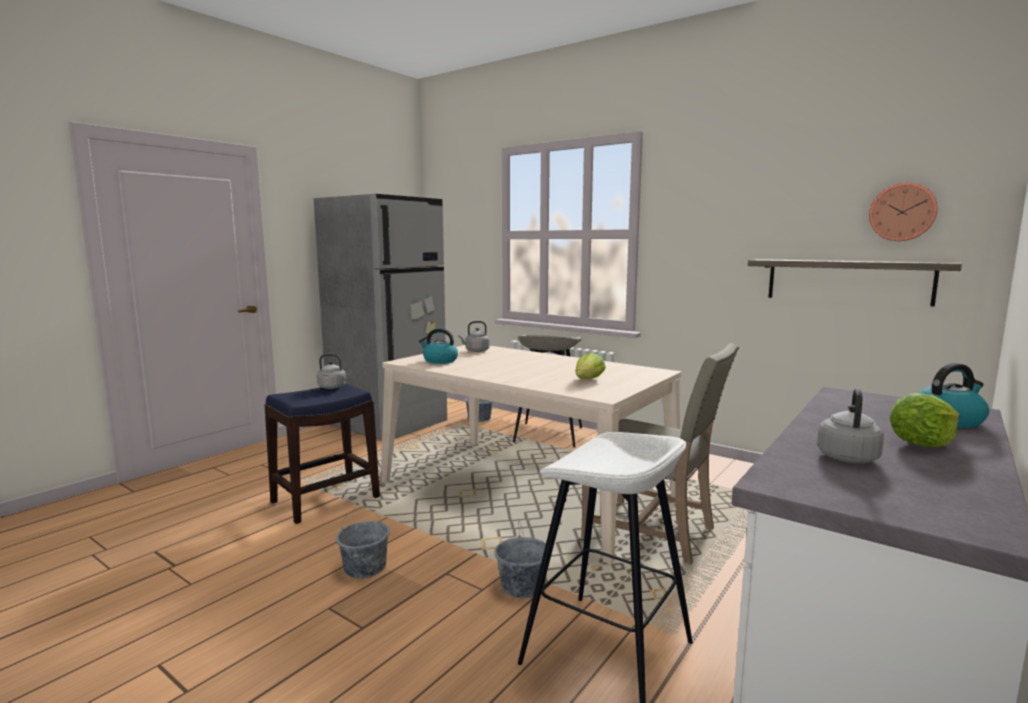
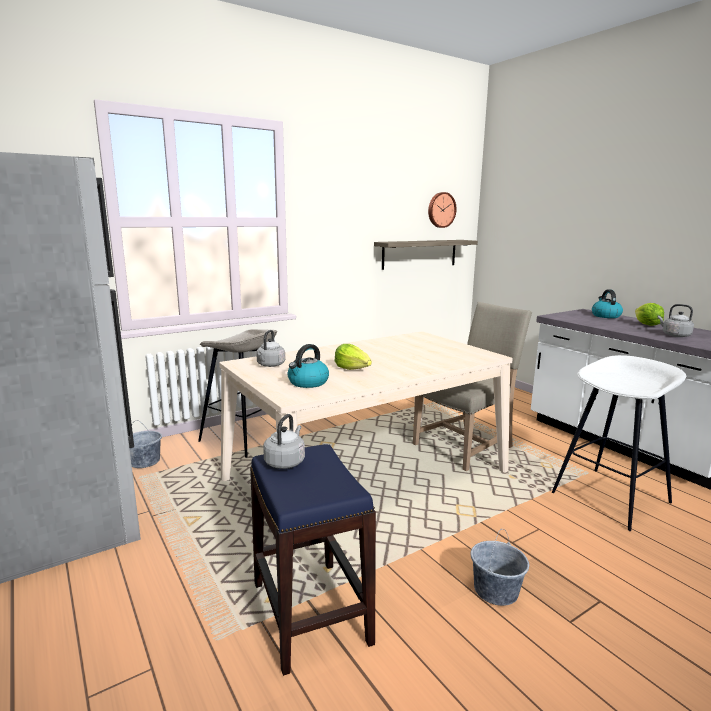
camera: 70 degrees left, 5 degrees up
grey bucket [494,521,552,598] -> none
lettuce [575,353,606,379] -> lettuce moved to [334,344,372,370]

